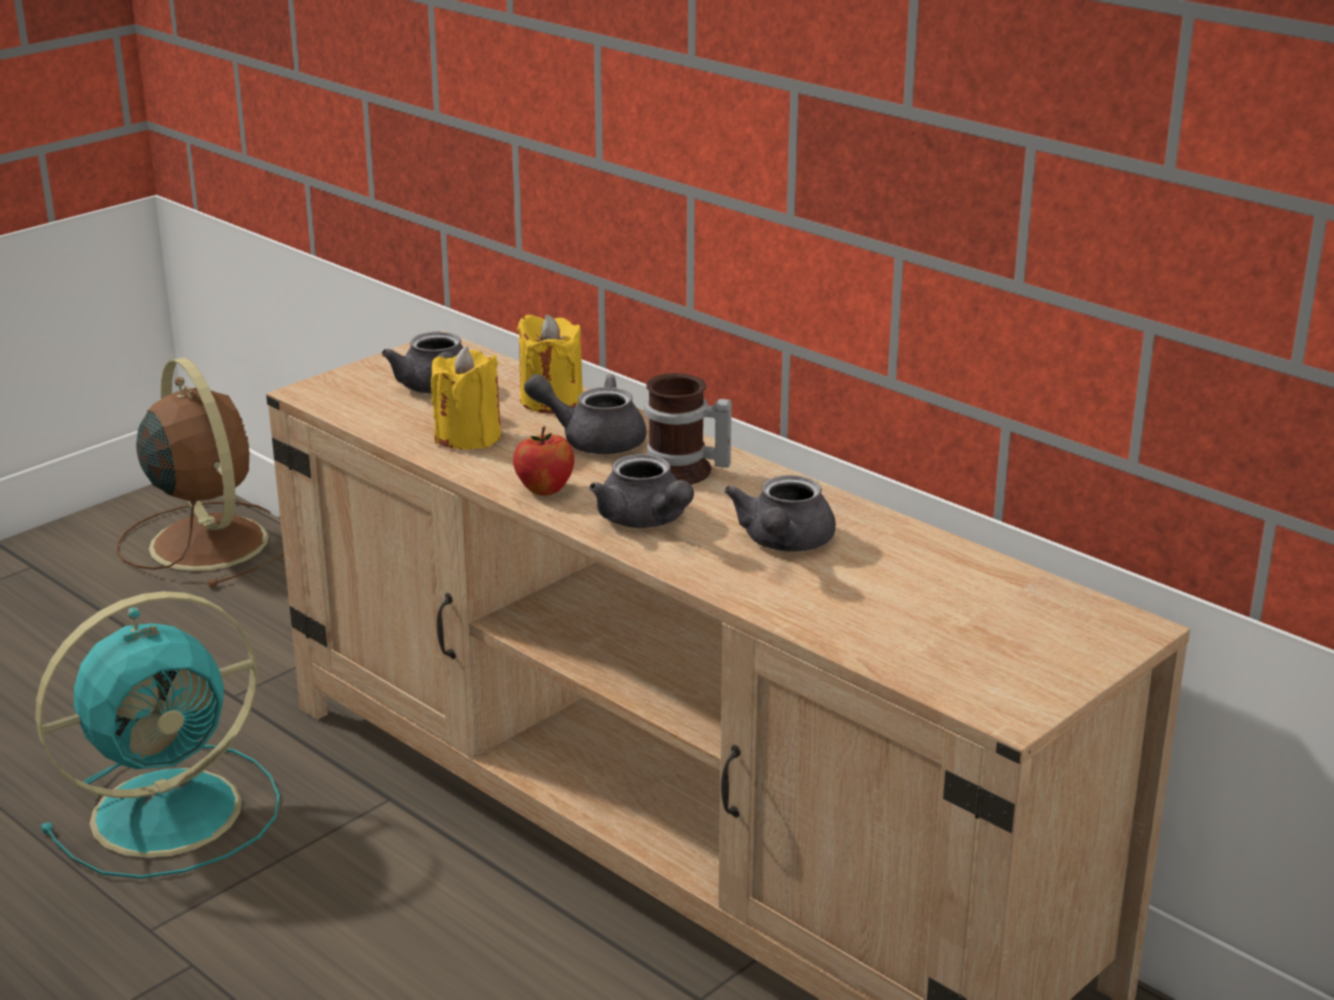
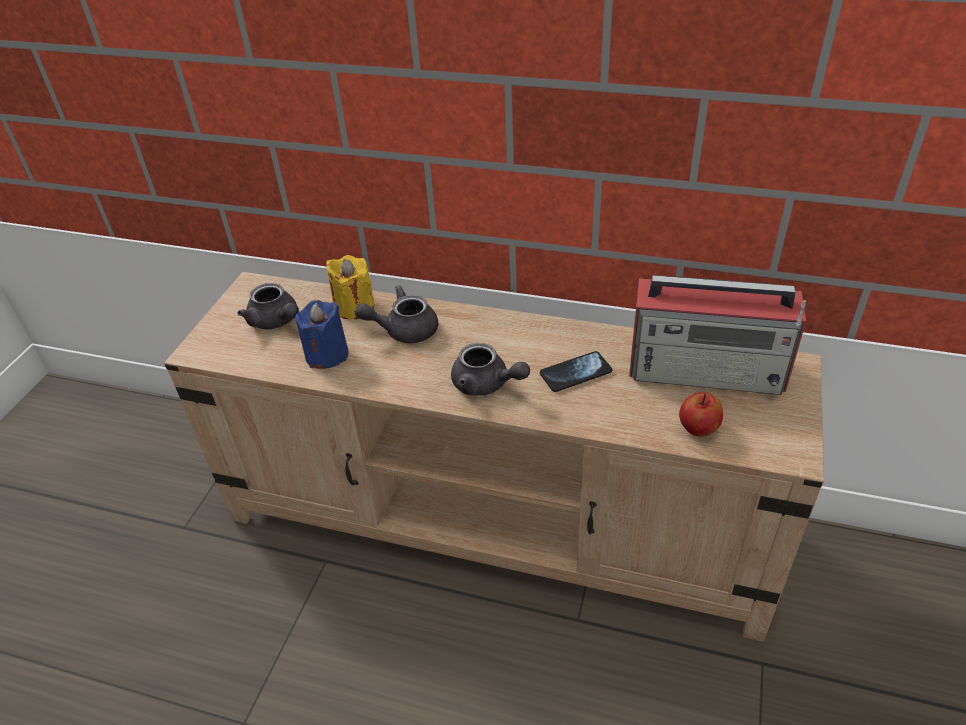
camera: 25 degrees left, 15 degrees up
turquoise fan [35,591,280,879] -> none
brown fan [117,357,284,588] -> none
yellow candle [431,346,501,450] -> blue candle [295,300,349,369]
apple [513,427,574,495] -> apple moved to [679,392,723,437]
mug [644,373,732,484] -> none
grey teapot [724,475,836,552] -> phone [540,351,612,392]
none -> radio [629,275,806,395]

